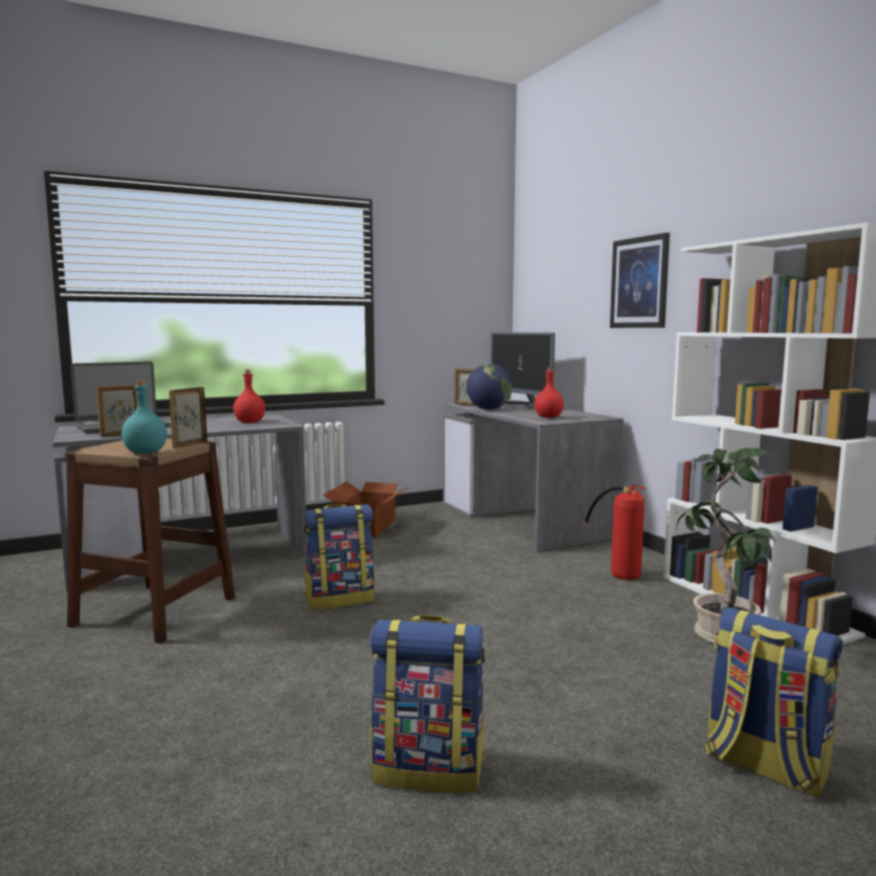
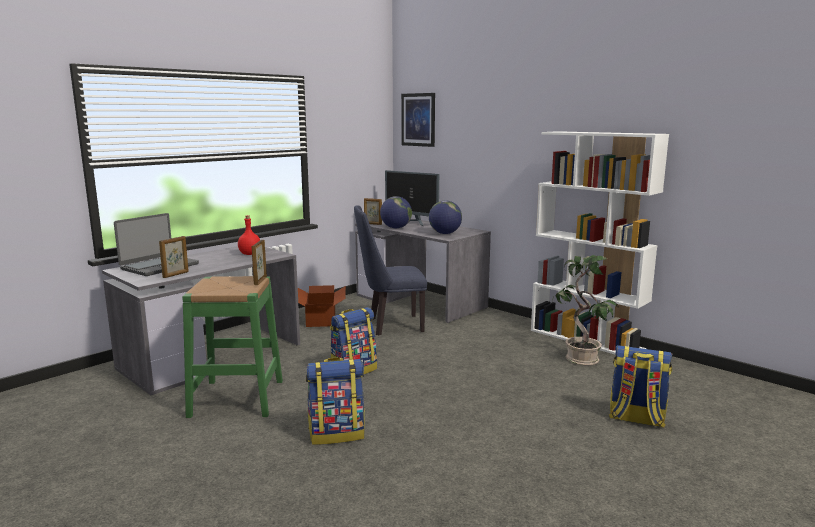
camera: 20 degrees left, 5 degrees up
brown stool [66,439,235,644] -> green stool [182,276,283,418]
turquoise bottle [122,380,167,454] -> none
backpack [370,615,486,793] -> backpack moved to [306,357,365,445]
red bottle [534,367,564,418] -> globe [429,200,462,234]
fire extinguisher [583,485,646,580] -> none
picture [610,233,670,328] -> picture moved to [401,93,435,147]
none -> blue chair [354,206,427,335]

